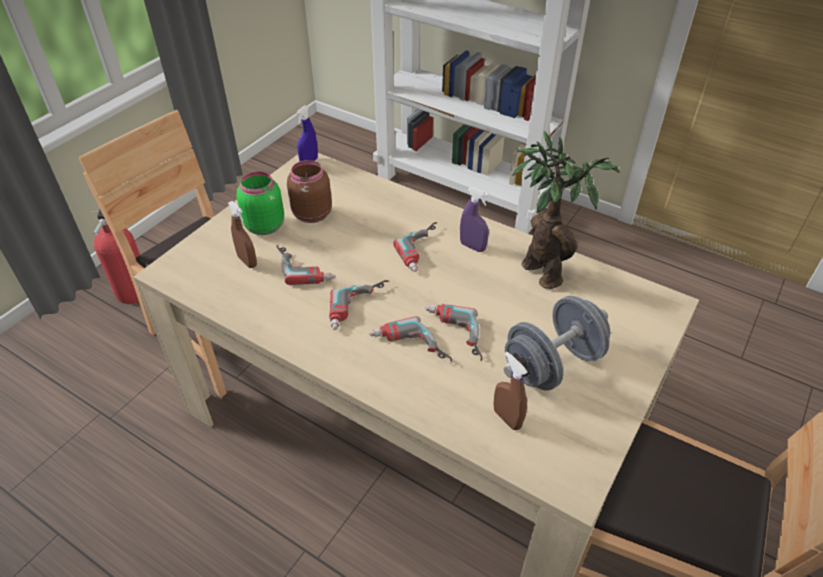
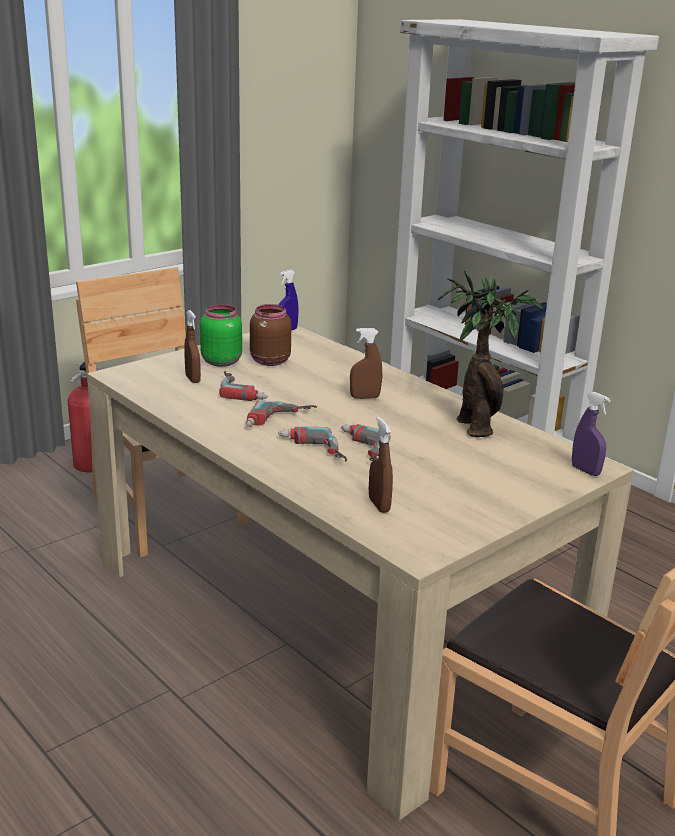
camera: 15 degrees right, 20 degrees down
power drill [393,222,437,272] -> brown spray bottle [350,328,382,399]
purple spray bottle [460,187,489,252] -> purple spray bottle moved to [572,392,610,476]
grey dumbbell [504,295,610,391] -> none

